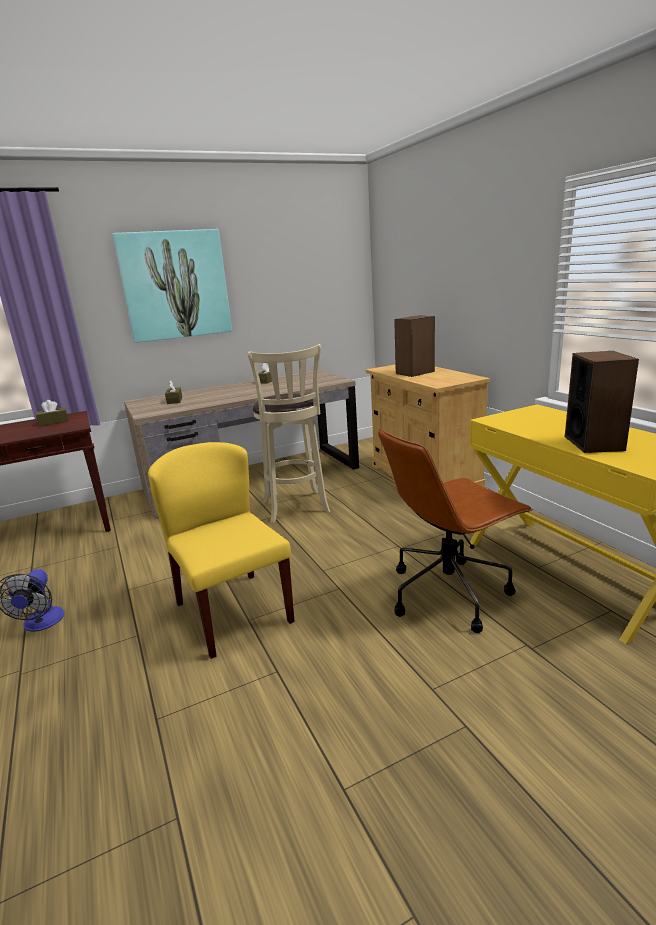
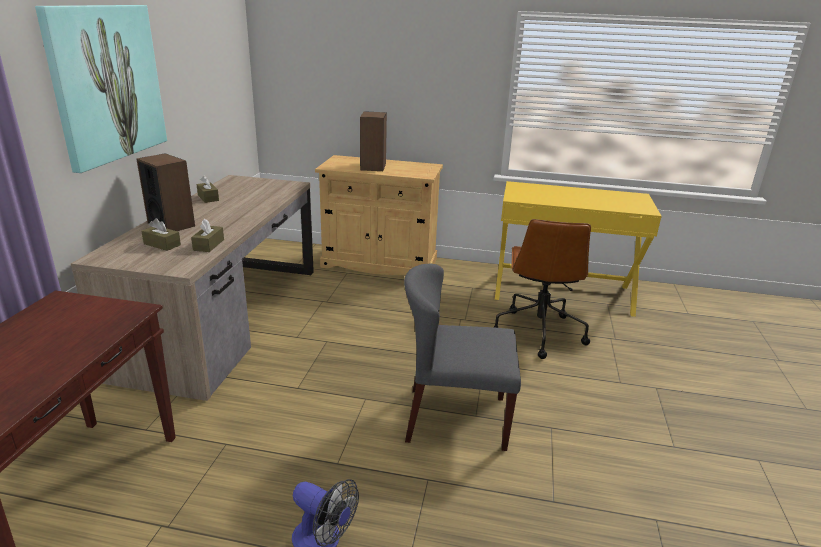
camera: 55 degrees left, 5 degrees up
brown tissue box [36,400,69,427] -> brown tissue box moved to [191,218,224,252]
yellow chair [148,442,295,659] -> grey chair [404,264,521,451]
beige stool [248,344,330,523] -> none
speaker [565,351,639,453] -> speaker moved to [136,153,195,231]

